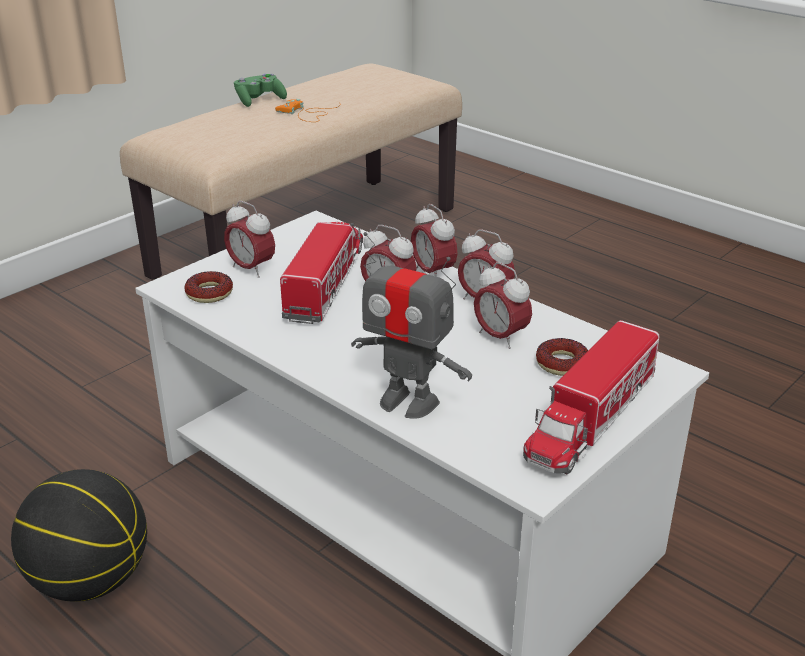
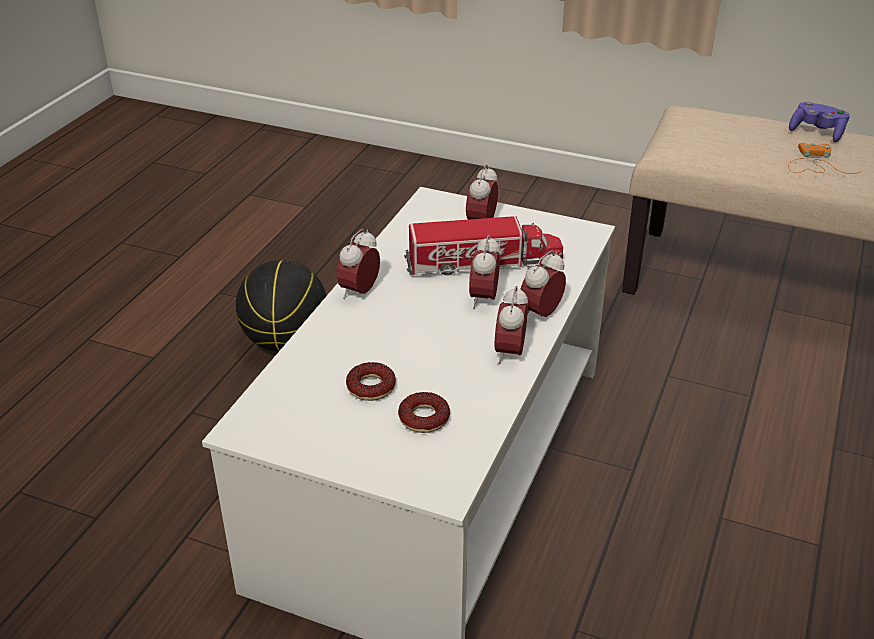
camera: 70 degrees right, 5 degrees up
donut [184,271,233,303] -> donut moved to [346,362,396,401]
green game controller [234,74,287,107] -> purple game controller [789,101,850,142]
toy robot [351,232,472,419] -> none
alarm clock [474,262,532,349] -> alarm clock moved to [336,229,380,299]
toy truck [523,320,660,474] -> none

